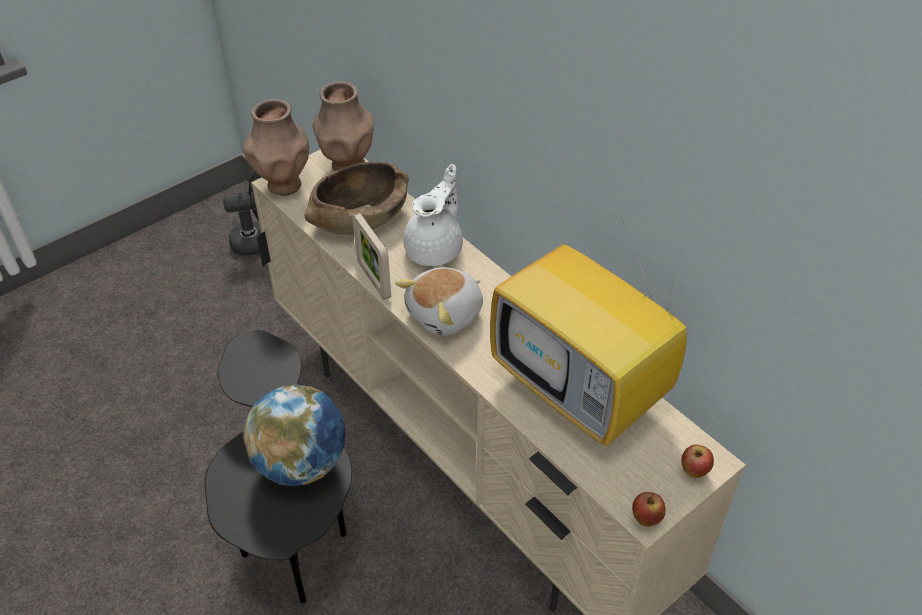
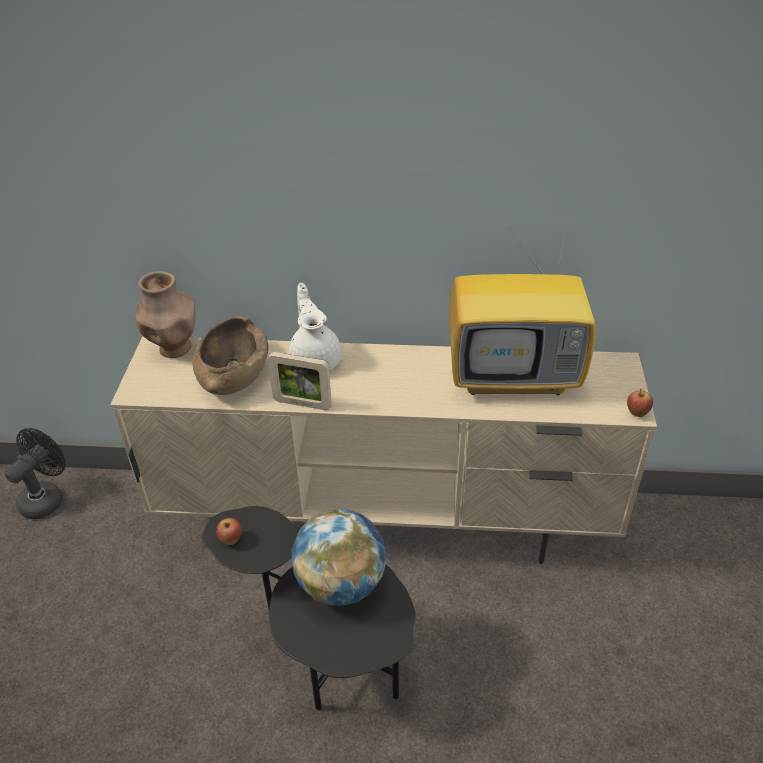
camera: 45 degrees left, 5 degrees down
brown vase [243,99,309,196] -> none
plush toy [395,267,483,336] -> none
apple [681,444,714,478] -> apple moved to [216,518,242,545]

